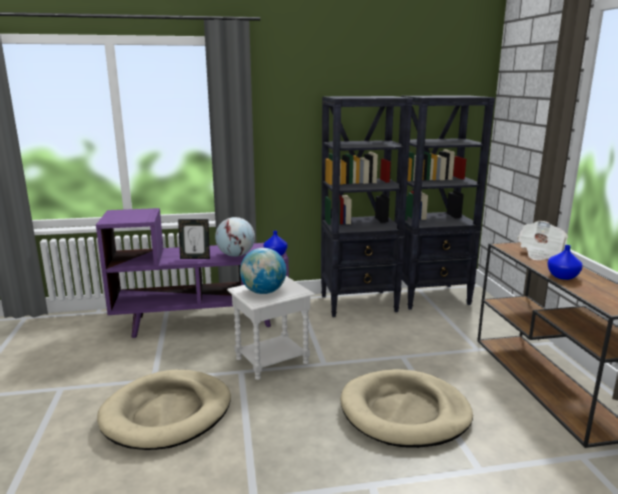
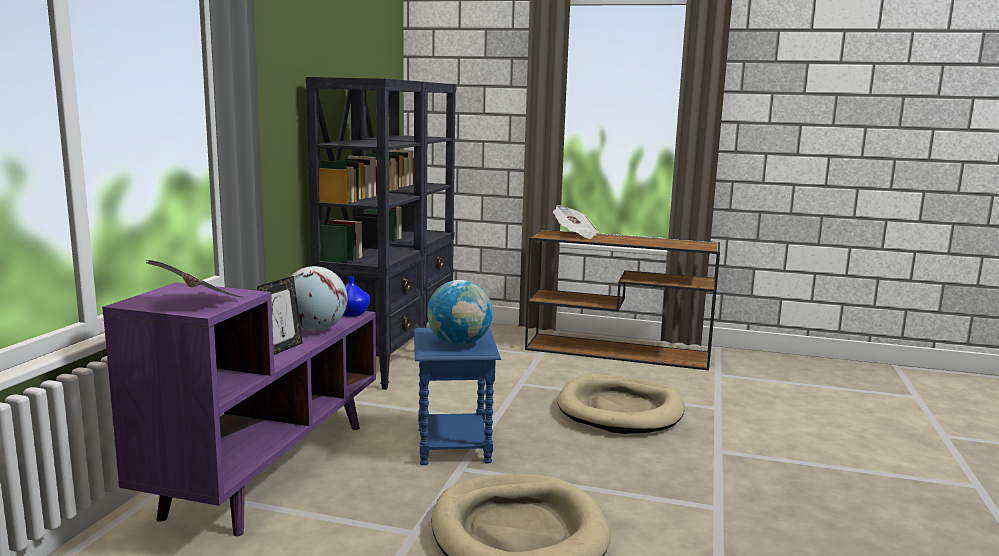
camera: 65 degrees left, 5 degrees down
white side table [227,276,315,380] -> blue side table [414,328,501,465]
blue vase [547,245,583,280] -> none
none -> newspaper [146,260,242,297]

